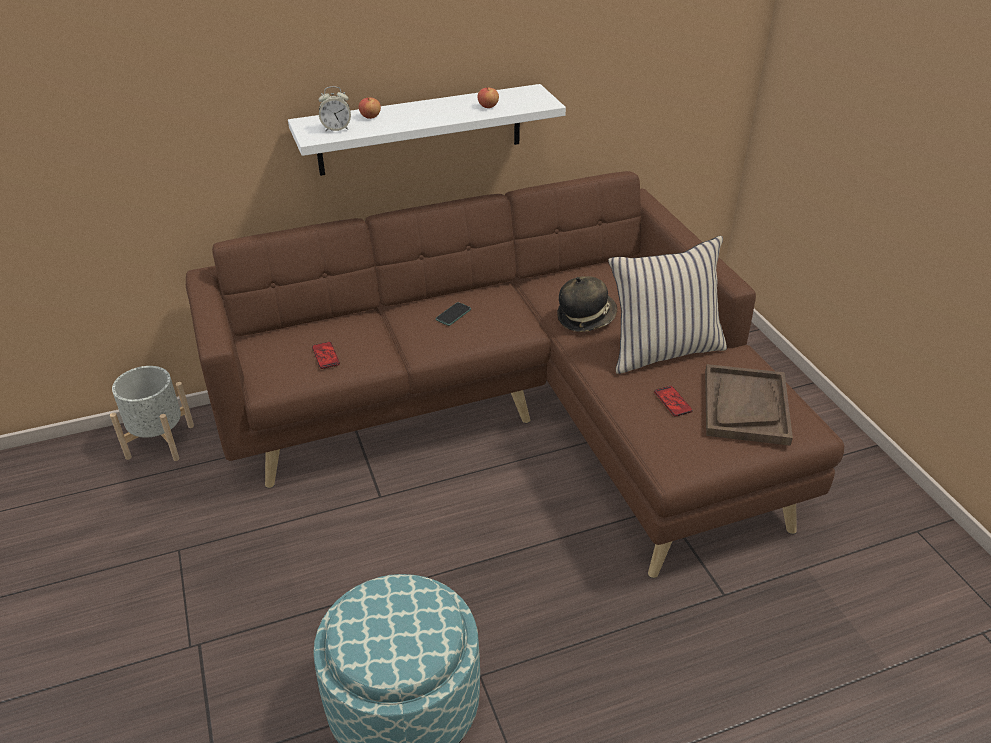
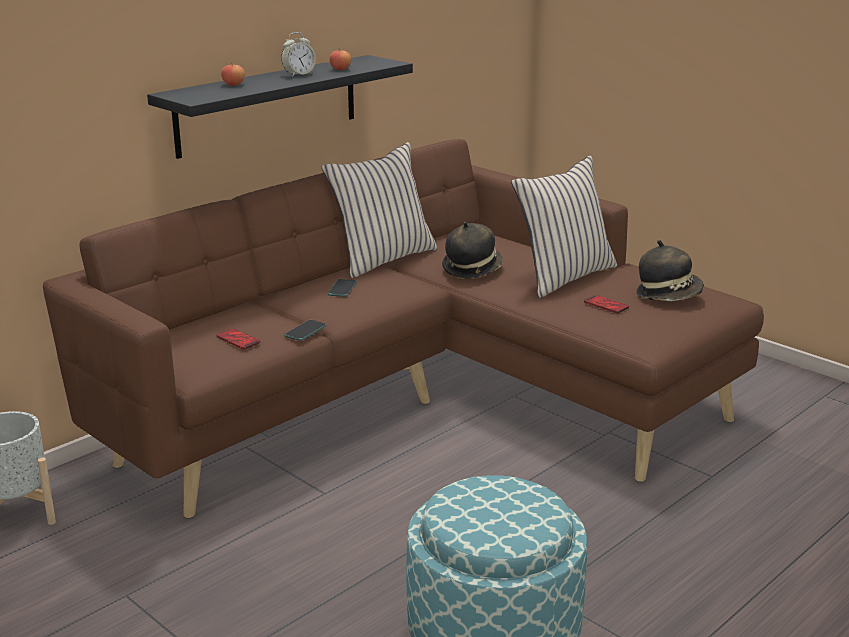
camera: 25 degrees left, 15 degrees down
white shelf [288,84,566,176] -> black shelf [147,55,413,159]
alarm clock [318,86,351,132] -> alarm clock moved to [281,32,316,77]
brown tray [705,364,793,446] -> hat [636,240,704,301]
none -> phone [284,320,326,341]
none -> beige pillow [322,142,437,278]

